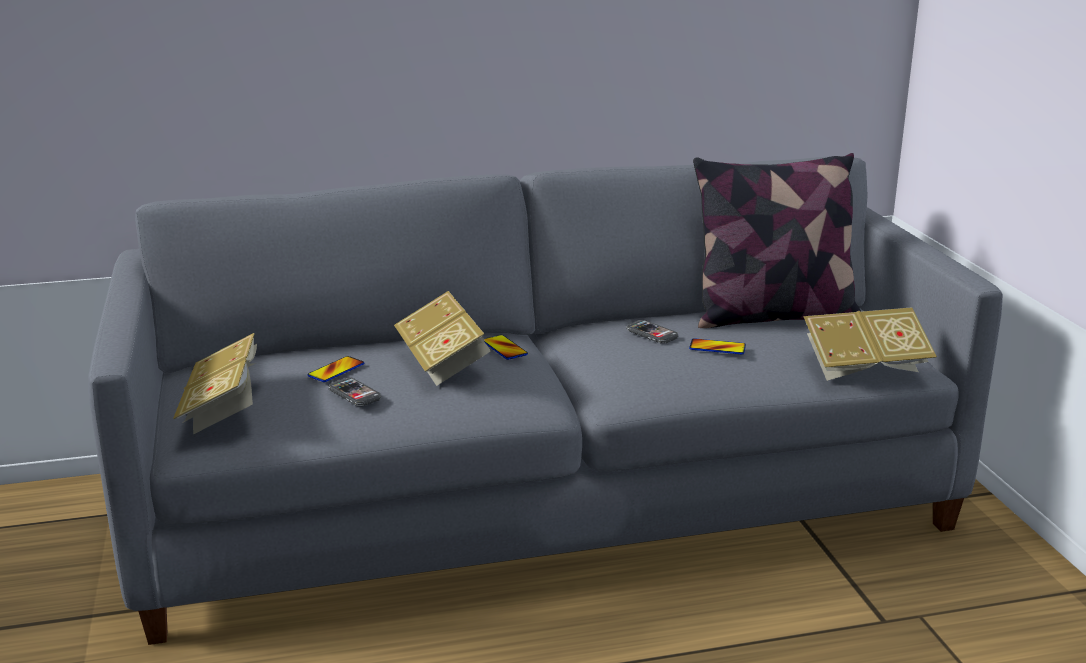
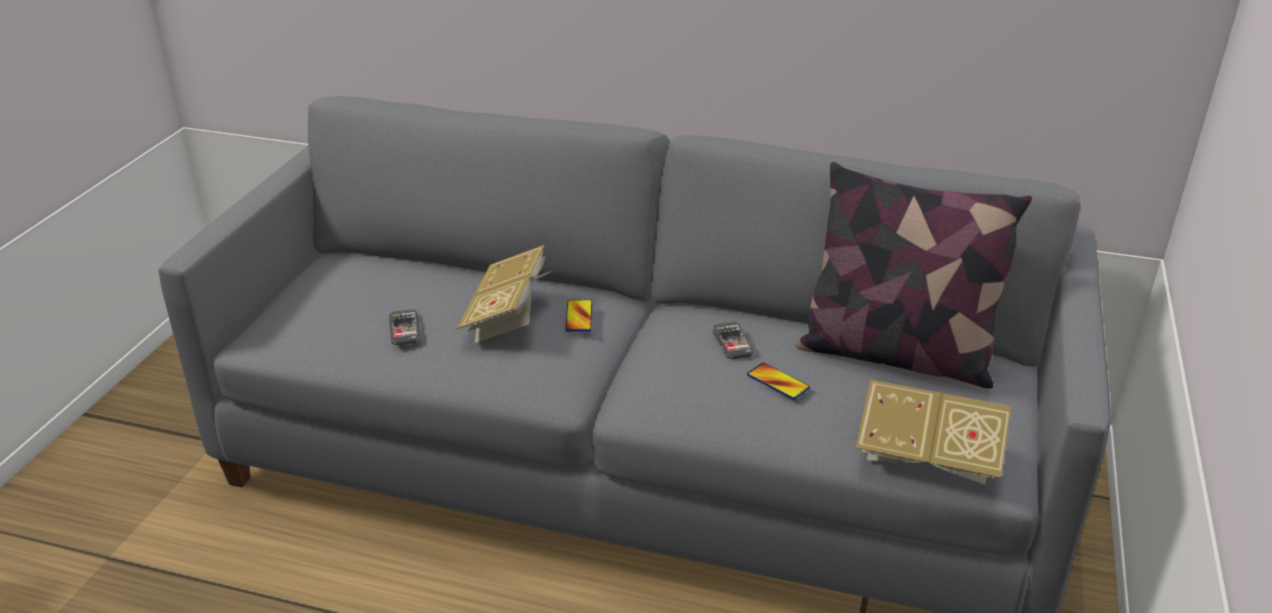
camera: 30 degrees right, 10 degrees up
book [173,333,257,435] -> none
phone [307,356,364,382] -> none

